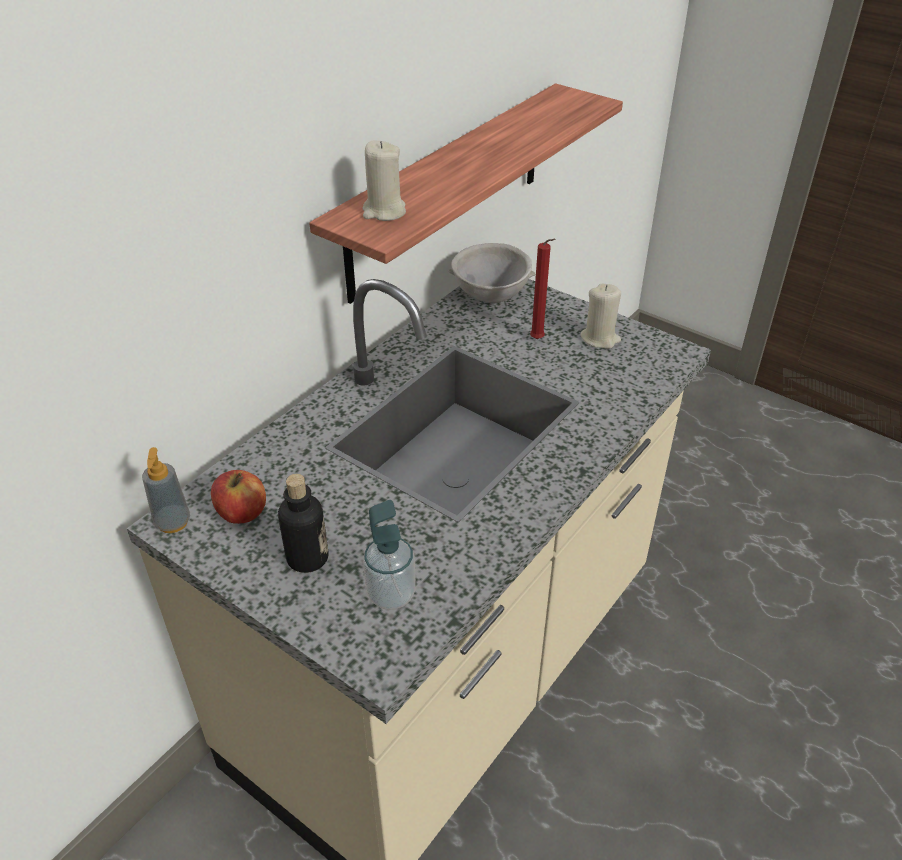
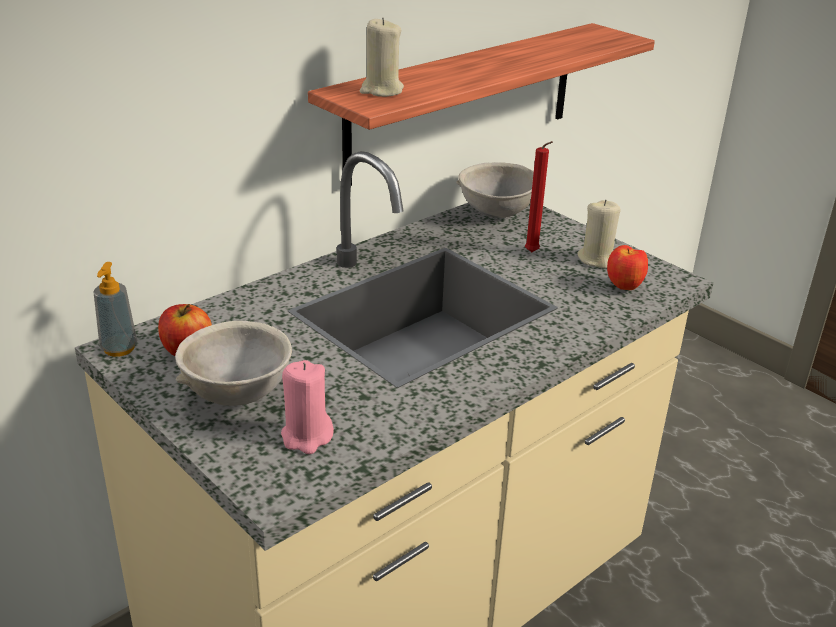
camera: 10 degrees right, 10 degrees down
bottle [278,474,329,573] -> grey bowl [175,321,292,406]
soap dispenser [363,500,416,610] -> pink candle [281,360,334,454]
none -> apple [607,245,648,290]

